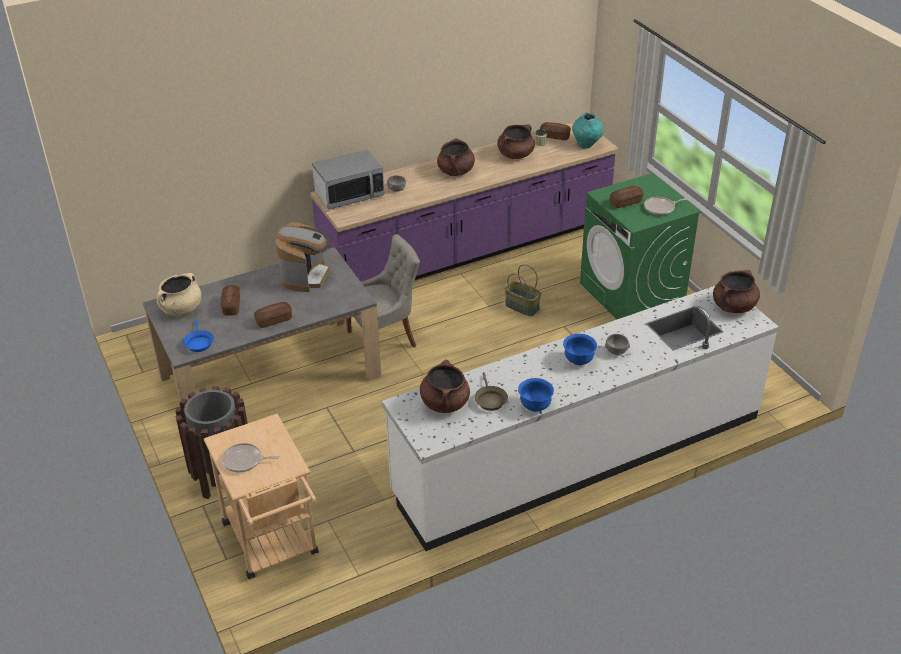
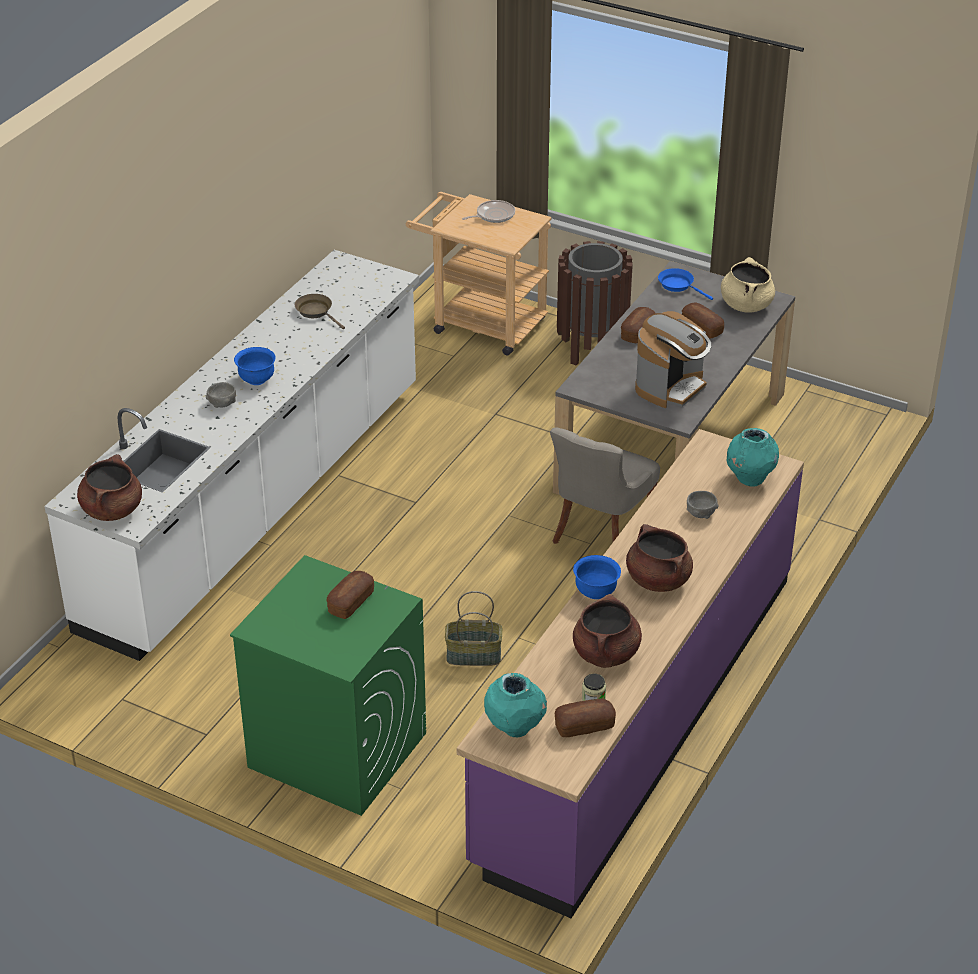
camera: 145 degrees right, 0 degrees up
coffee machine [276,222,330,292] -> coffee machine turned 120 degrees counterclockwise [635,311,711,408]
microwave [312,149,385,210] -> turquoise vase [727,428,779,487]
brown cooking pot [420,360,470,413] -> none
blue bowl [518,378,554,412] -> blue bowl moved to [573,555,621,599]
frying pan [644,197,687,215] -> none

